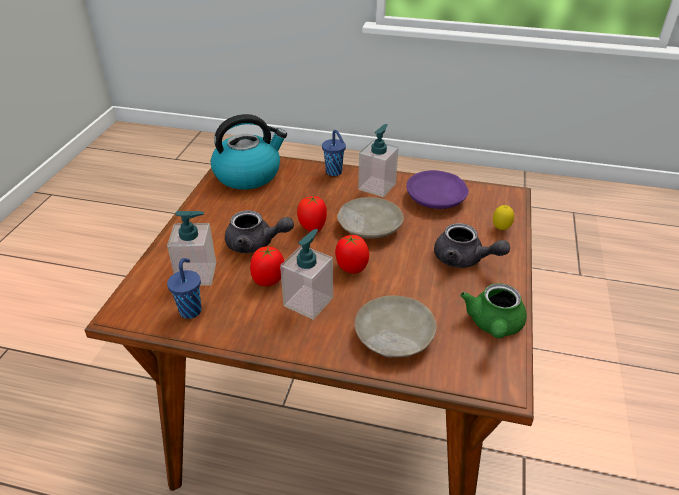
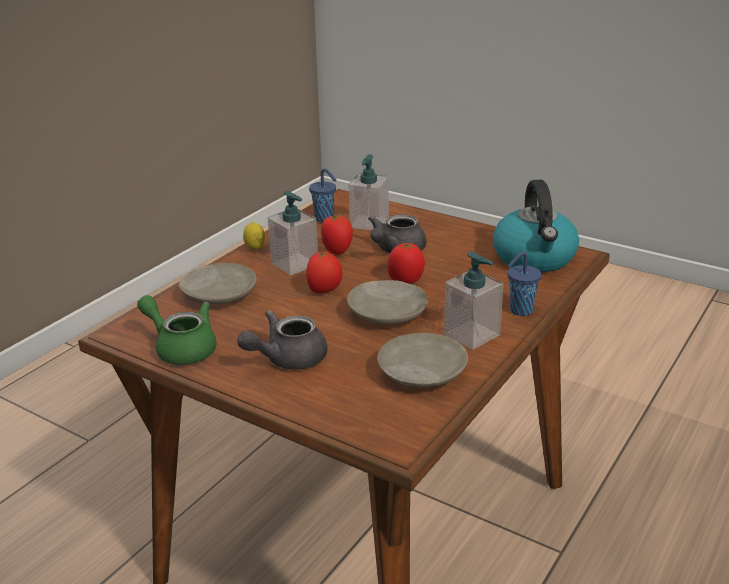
camera: 110 degrees right, 10 degrees down
purple plate [406,170,469,209] -> beige plate [377,333,468,388]
lemon [493,205,514,230] -> lemon moved to [243,222,265,251]

